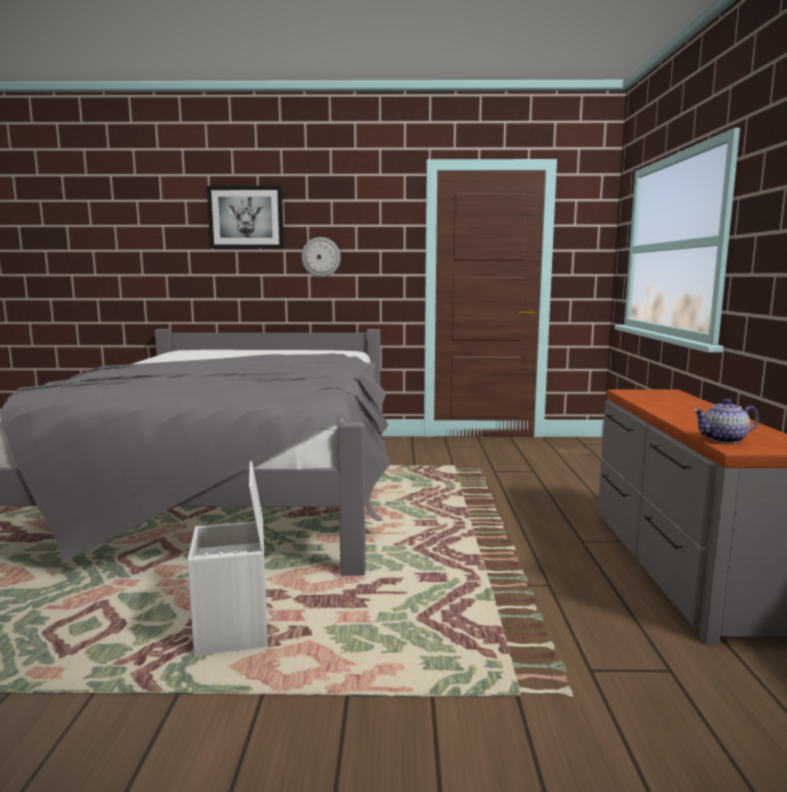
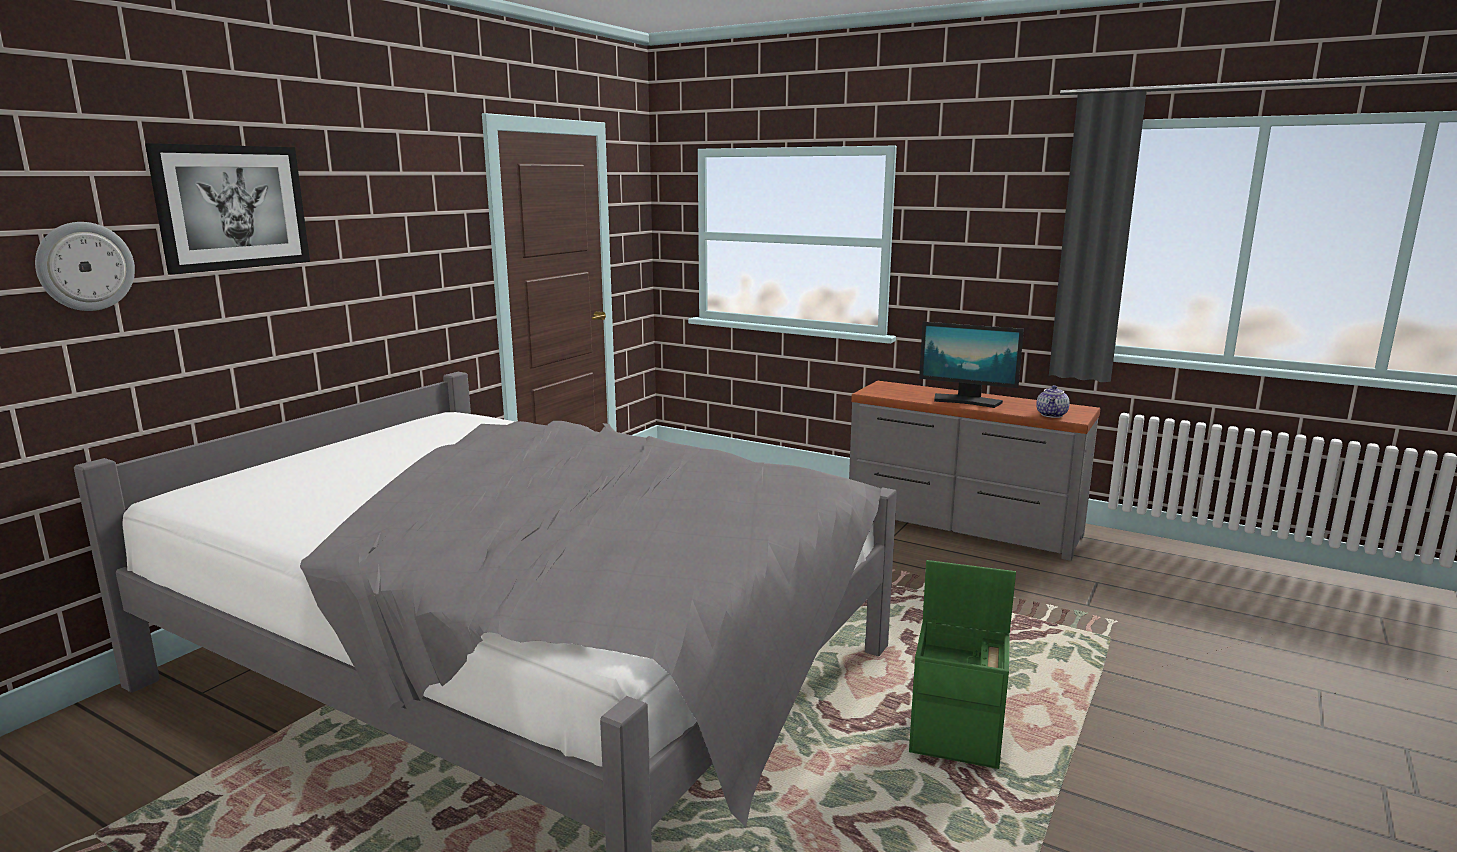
camera: 60 degrees left, 5 degrees up
white storage box [187,461,268,656] -> green storage box [909,560,1016,769]
wall clock [301,237,341,277] -> wall clock moved to [35,222,135,311]
none -> monitor [919,322,1024,408]

